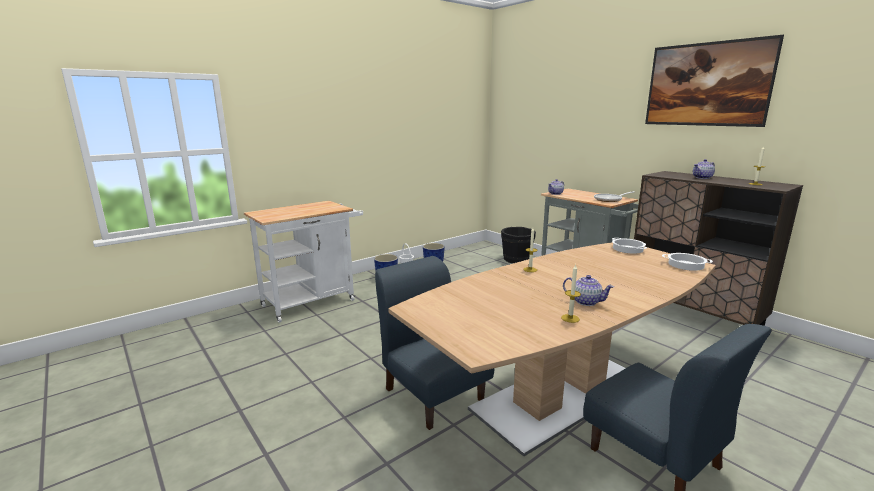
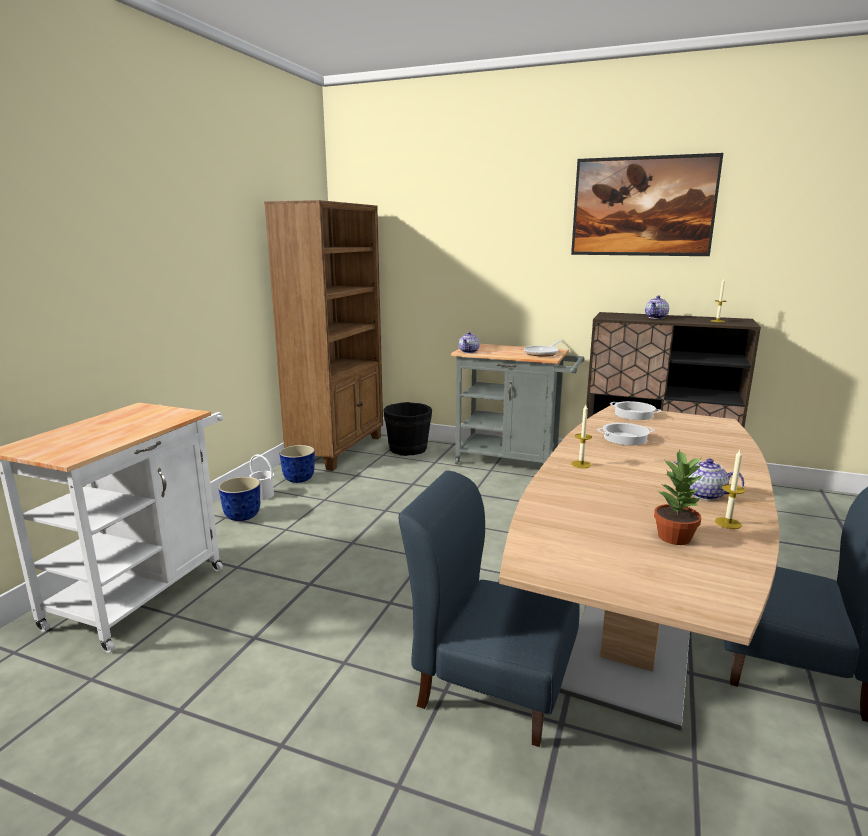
camera: 30 degrees left, 0 degrees up
teapot [563,275,614,306] -> teapot turned 150 degrees counterclockwise [674,458,744,501]
cooking pot [662,253,713,271] -> cooking pot moved to [597,423,654,445]
none -> brown bookcase [264,200,383,471]
none -> potted plant [654,449,704,545]

